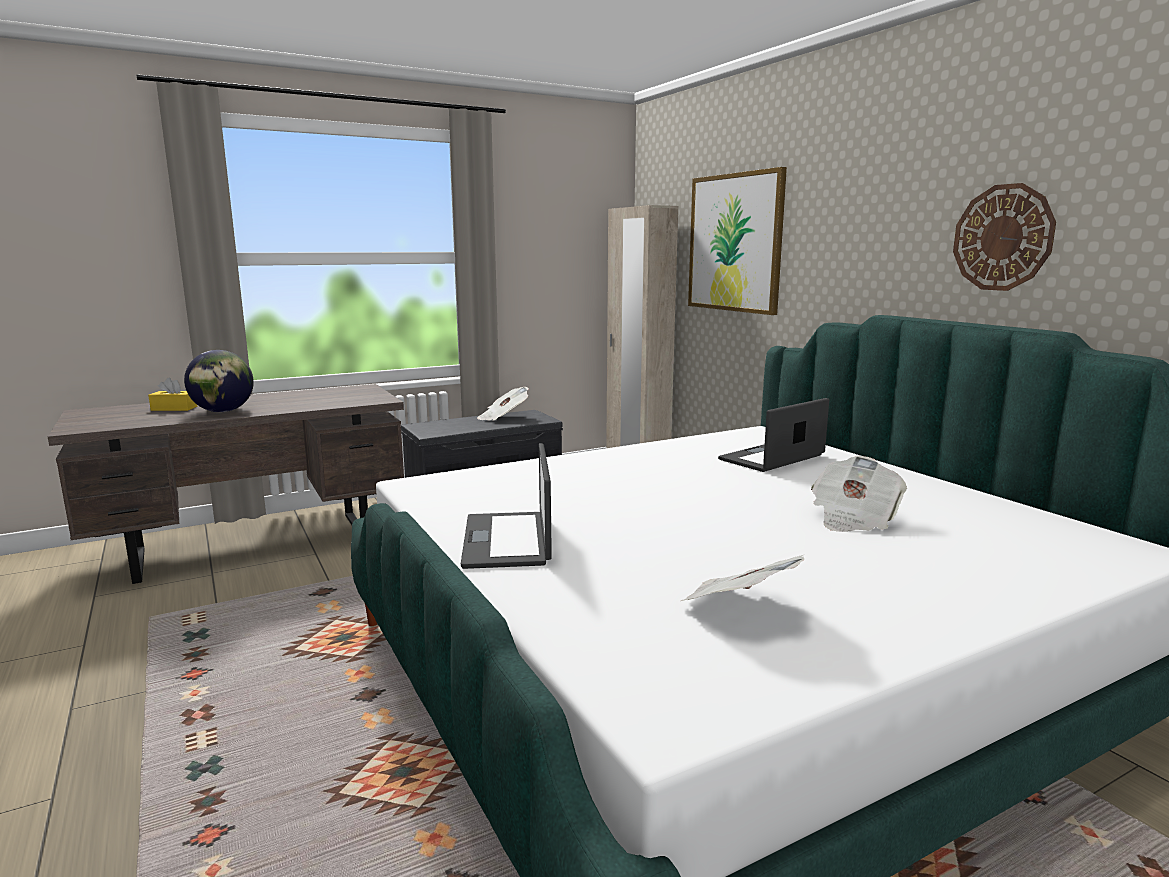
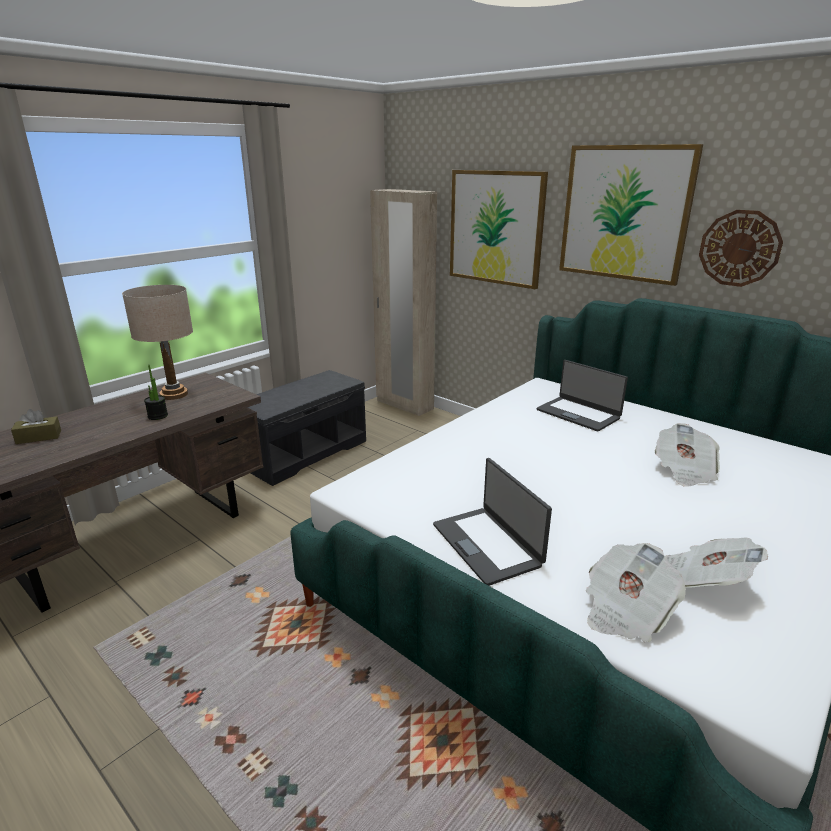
camera: 20 degrees left, 10 degrees up
yellow tissue box [148,378,197,411] -> brown tissue box [11,409,61,444]
globe [184,350,254,412] -> none
newspaper [477,387,529,421] -> newspaper moved to [586,543,686,642]
laptop [718,398,829,472] -> laptop turned 75 degrees counterclockwise [537,360,628,432]
none -> beige table lamp [122,285,193,400]
none -> potted plant [144,365,168,420]
none -> picture [559,144,703,286]

